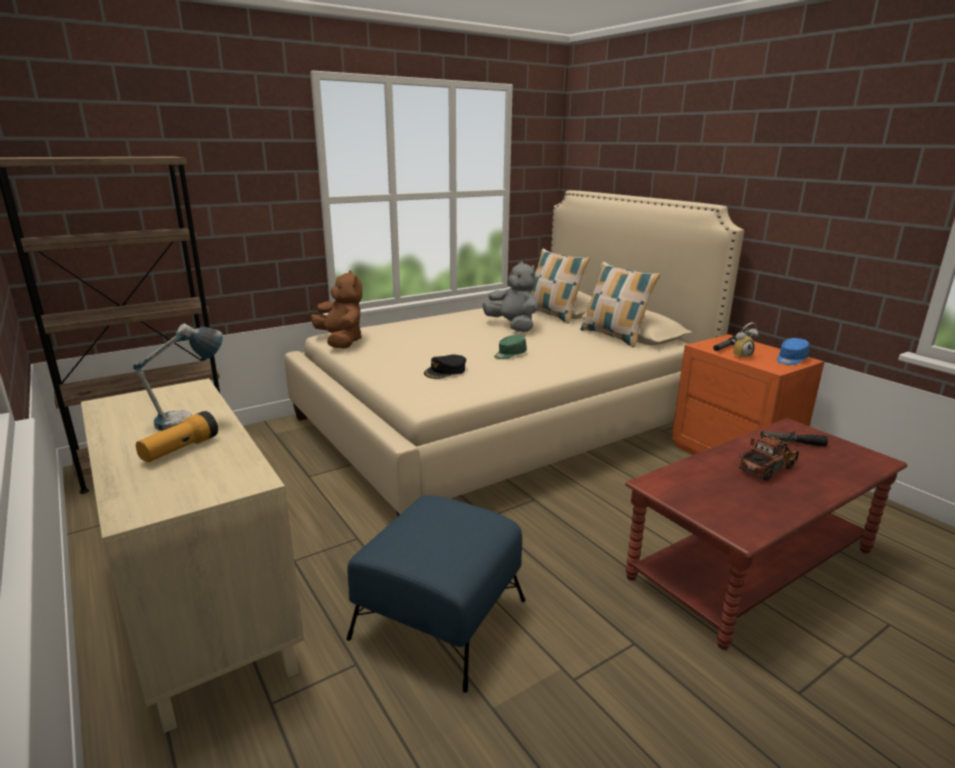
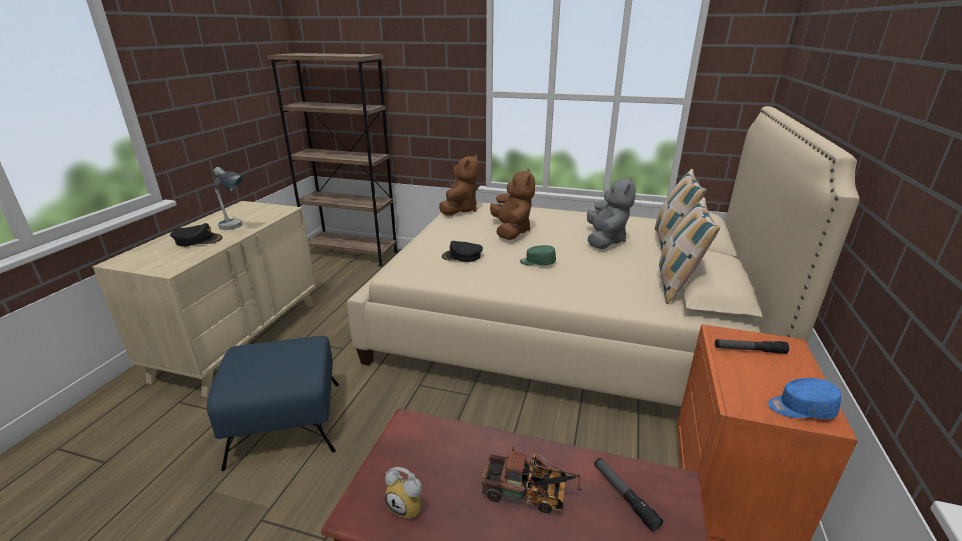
camera: 50 degrees right, 5 degrees up
flashlight [136,411,218,462] -> black cap [170,223,223,247]
alarm clock [732,322,758,359] -> alarm clock moved to [385,467,422,520]
none -> brown plush toy [490,168,535,240]

